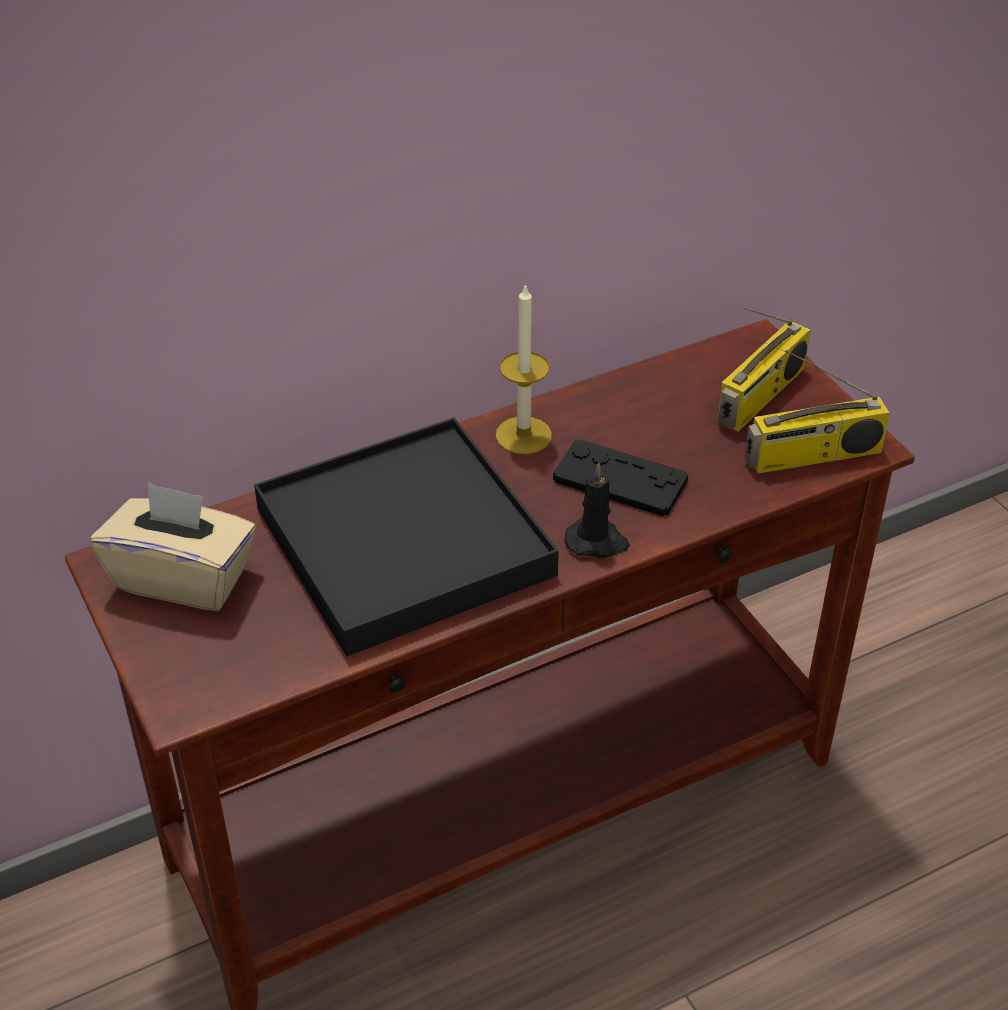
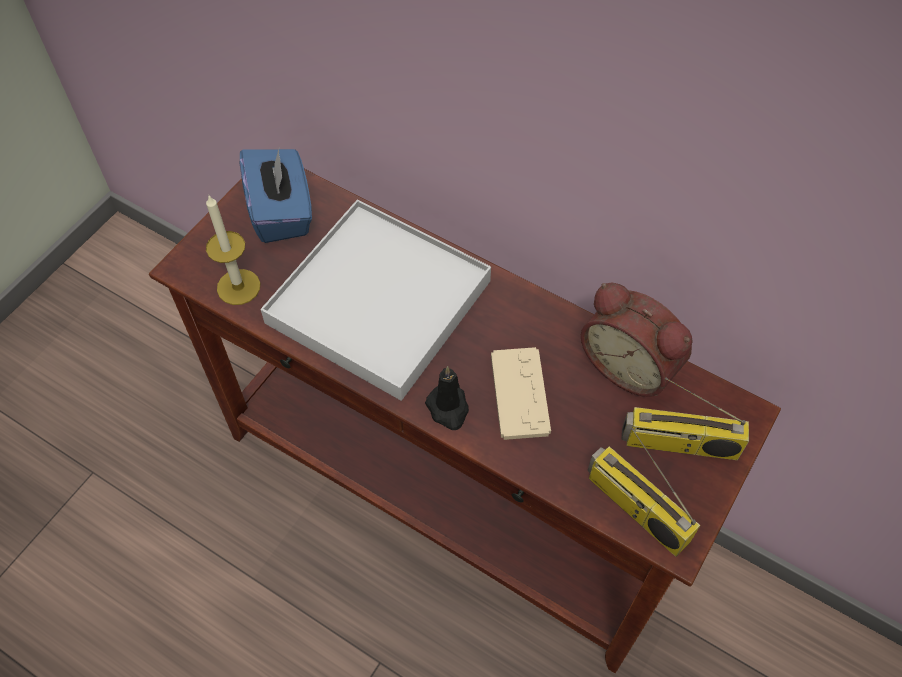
camera: 60 degrees right, 15 degrees up
beige tissue box [91,482,256,611] -> blue tissue box [240,149,312,243]
black tray [254,417,559,656] -> white tray [260,199,491,401]
candle [495,283,552,454] -> candle moved to [206,194,260,305]
black game controller [553,439,688,517] -> beige game controller [491,347,551,440]
none -> alarm clock [581,283,693,397]

